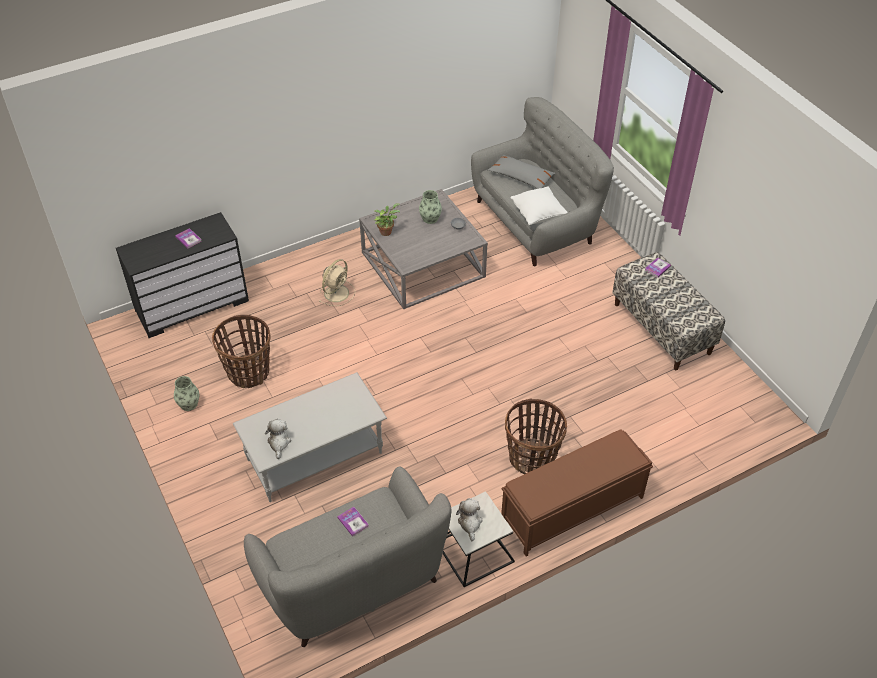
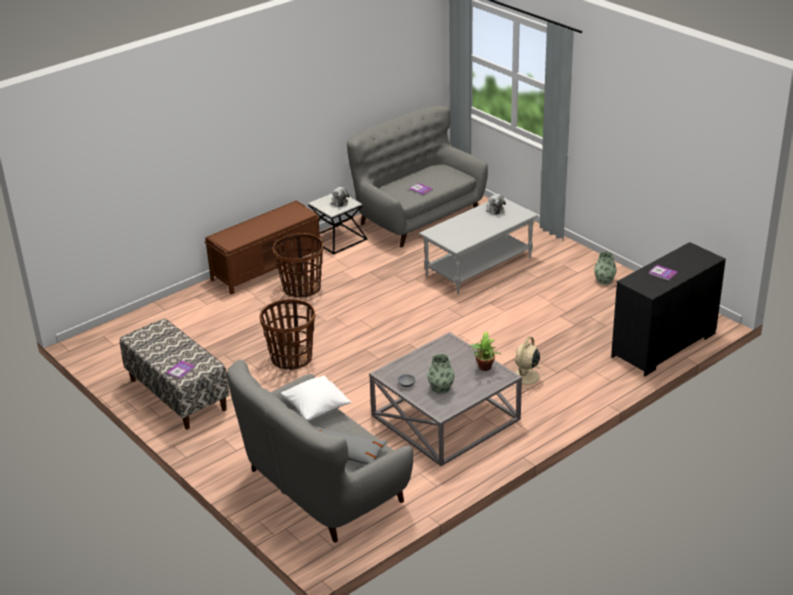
camera: 170 degrees right, 15 degrees down
basket [212,315,271,388] -> basket moved to [259,299,315,370]

